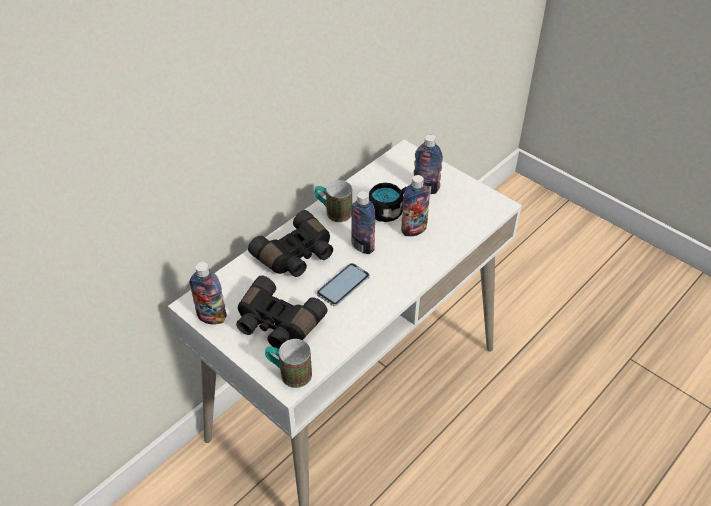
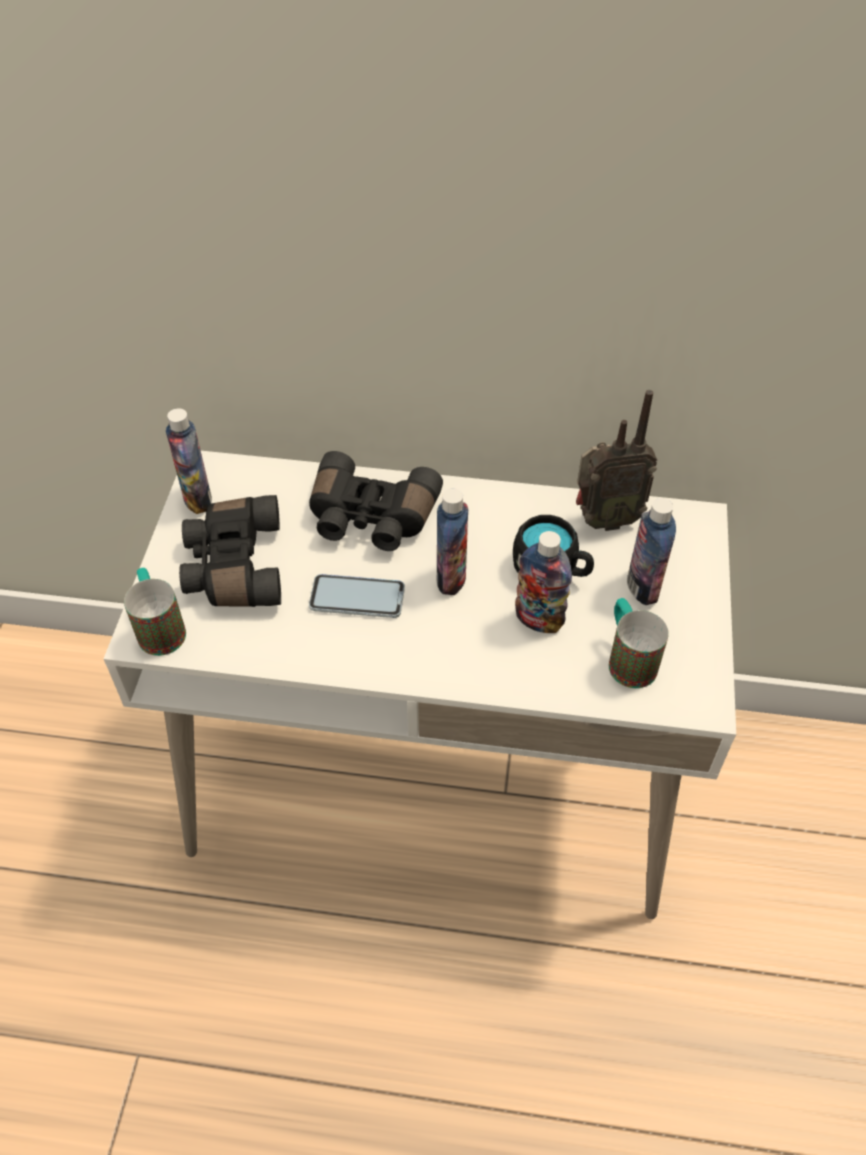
camera: 55 degrees right, 5 degrees up
mug [315,180,352,222] -> mug moved to [609,598,669,688]
none -> radio [576,390,657,531]

